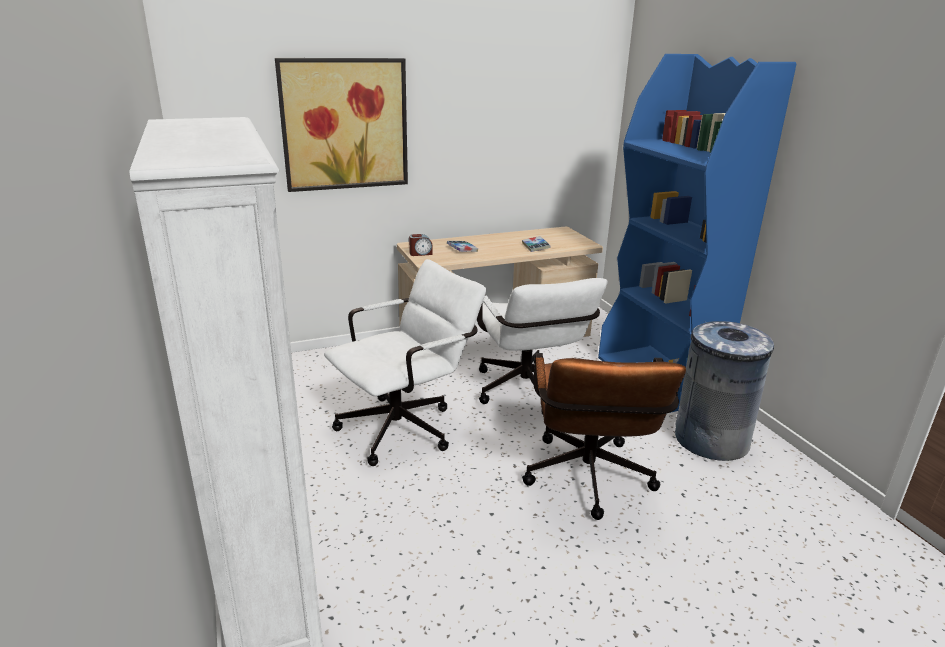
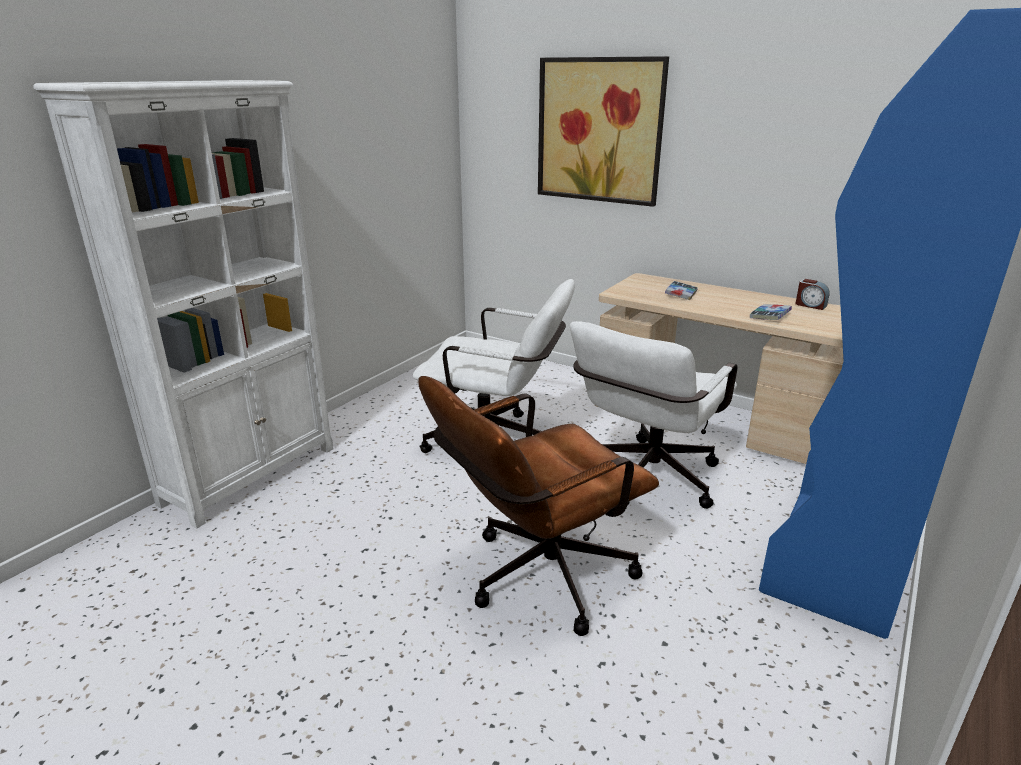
camera: 55 degrees right, 0 degrees up
alarm clock [409,234,433,256] -> alarm clock moved to [795,279,830,310]
grey trash can [675,321,774,461] -> none

